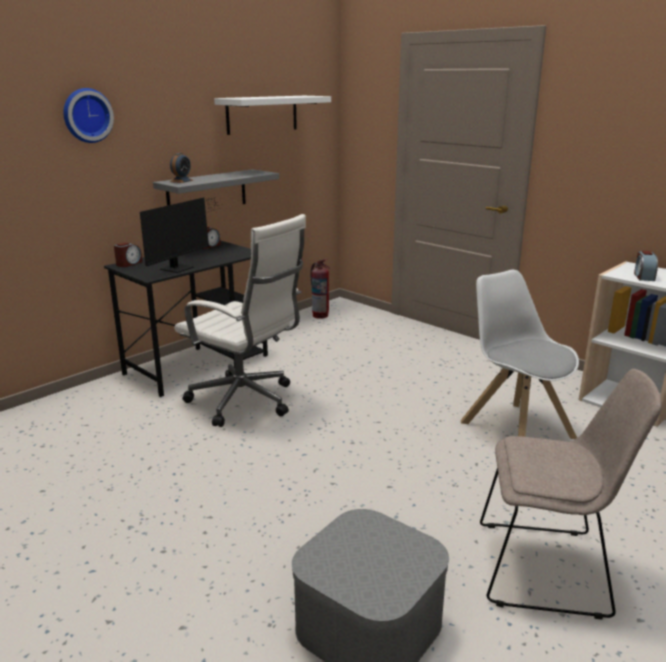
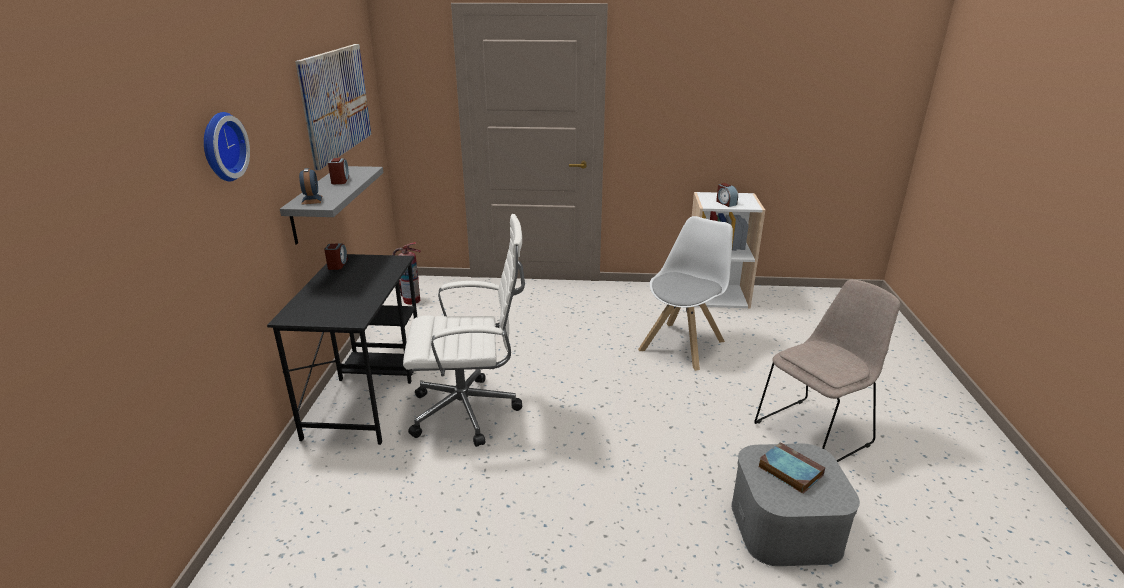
camera: 40 degrees left, 5 degrees up
alarm clock [114,242,142,267] -> alarm clock moved to [328,158,349,184]
monitor [140,197,223,273] -> none
white shelf [214,96,331,135] -> picture [295,44,371,170]
chair [461,270,579,439] -> chair turned 105 degrees clockwise [638,216,733,371]
none -> book [758,442,825,494]

